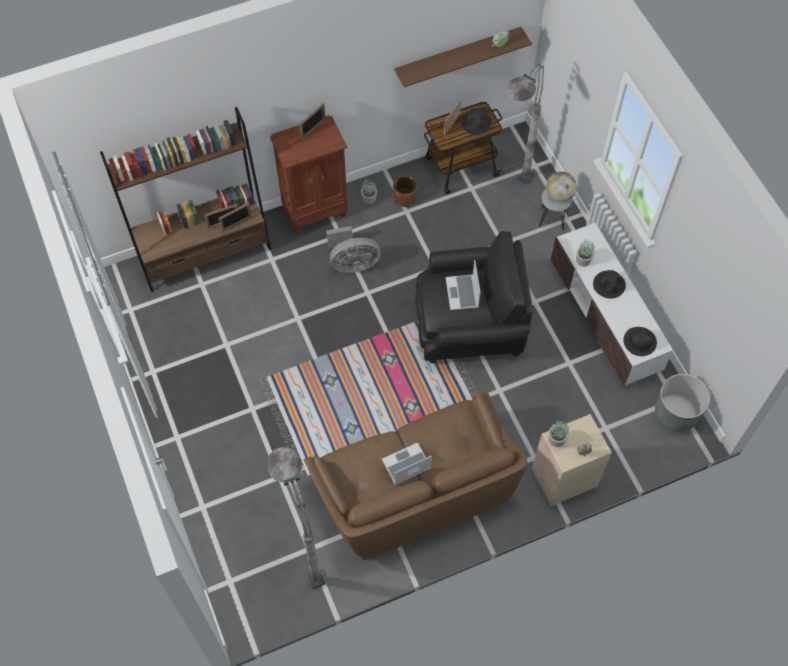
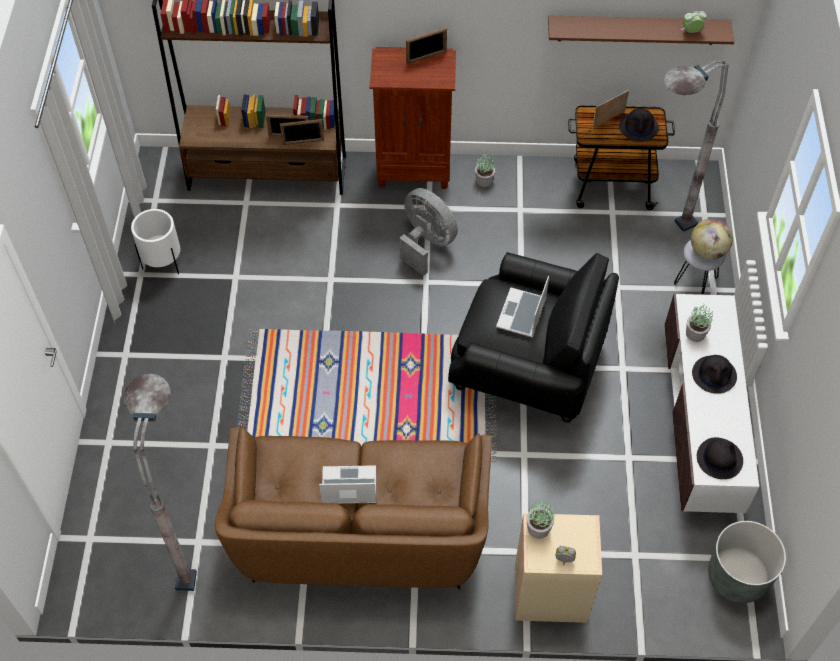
camera: 25 degrees right, 5 degrees down
grey fan [326,226,381,273] -> grey fan turned 150 degrees counterclockwise [399,188,458,276]
brown planter [393,175,417,207] -> none
none -> white planter [131,209,180,274]

